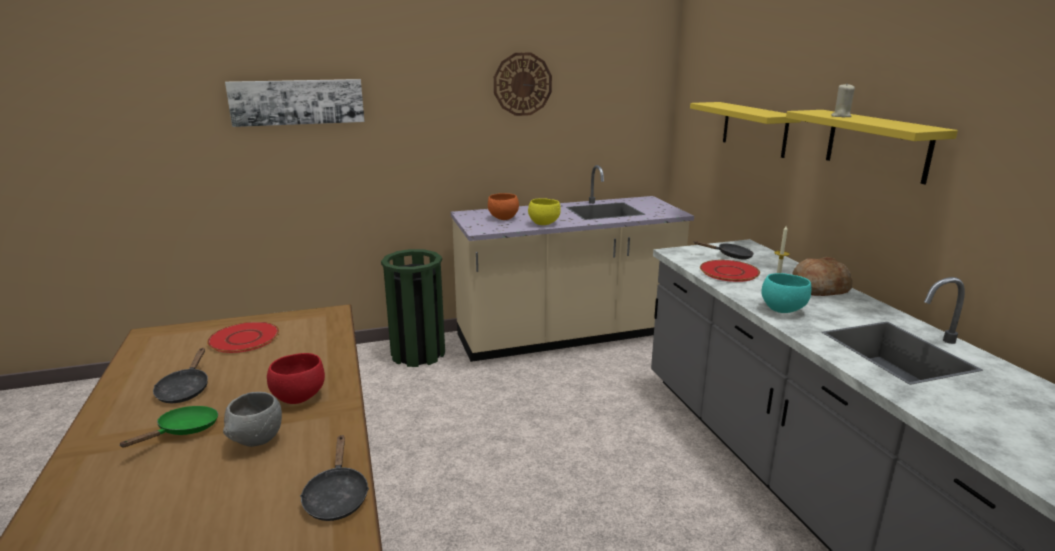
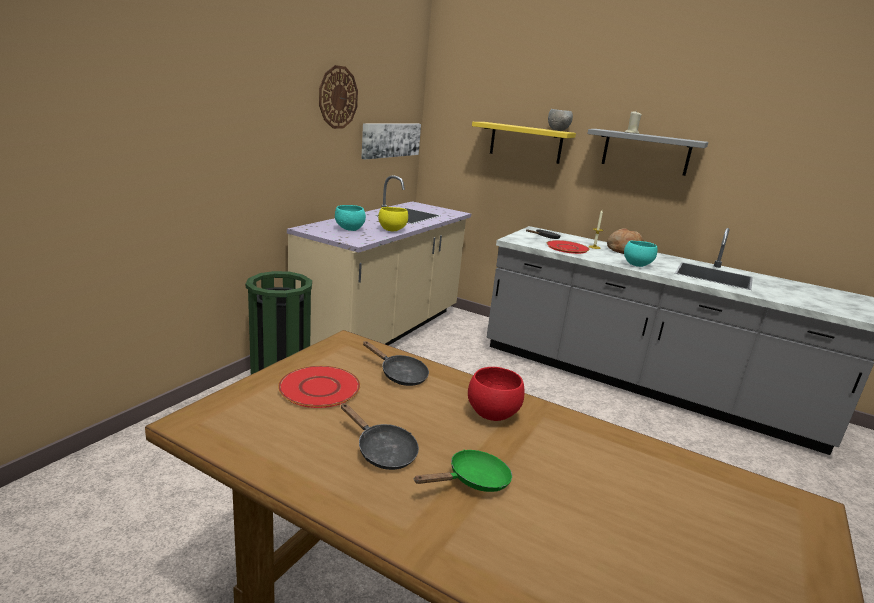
camera: 45 degrees left, 0 degrees up
green frying pan [119,406,218,447] -> green frying pan turned 75 degrees clockwise [414,450,512,492]
grey bowl [223,392,282,447] -> grey bowl moved to [548,109,573,131]
picture [225,79,365,127] -> picture moved to [361,123,421,159]
black frying pan [300,435,369,521] -> black frying pan moved to [363,341,429,386]
orange bowl [488,193,519,220] -> turquoise bowl [335,205,366,231]
yellow shelf [786,110,958,184] -> grey shelf [587,129,708,176]

